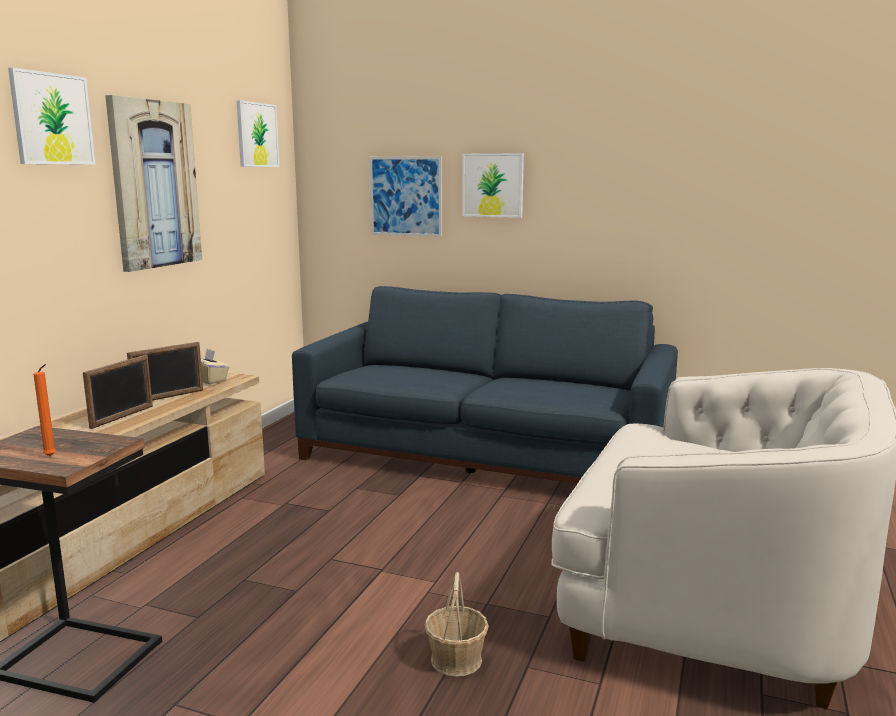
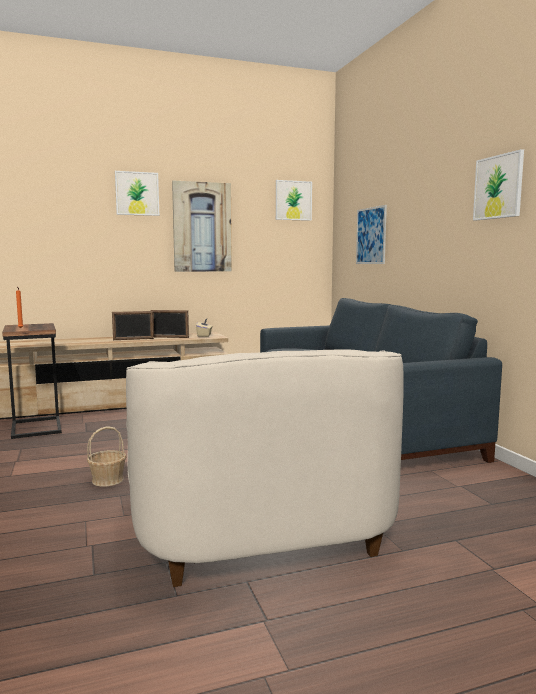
camera: 50 degrees right, 5 degrees down
picture [462,153,524,218] -> picture moved to [473,149,524,221]

